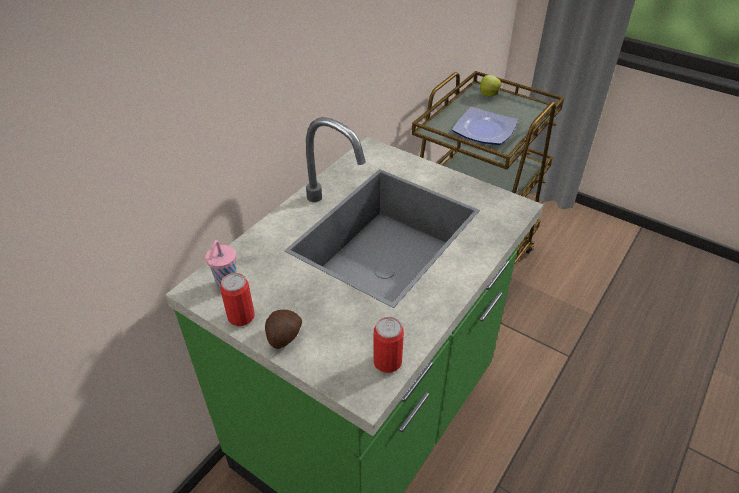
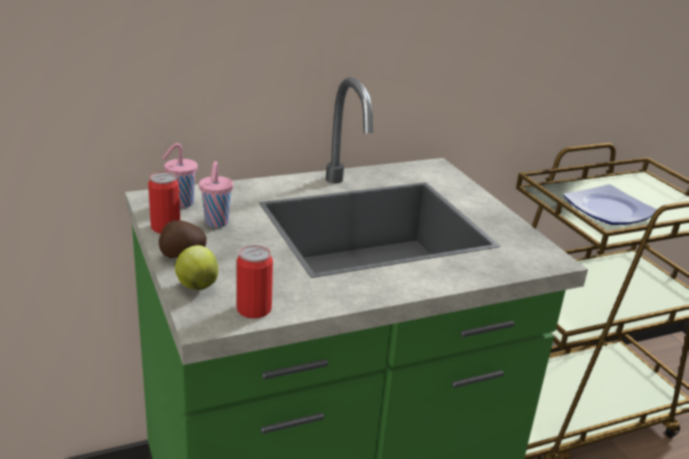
camera: 30 degrees right, 15 degrees down
apple [479,75,502,96] -> apple moved to [175,245,218,290]
none -> pink cup [199,161,233,228]

